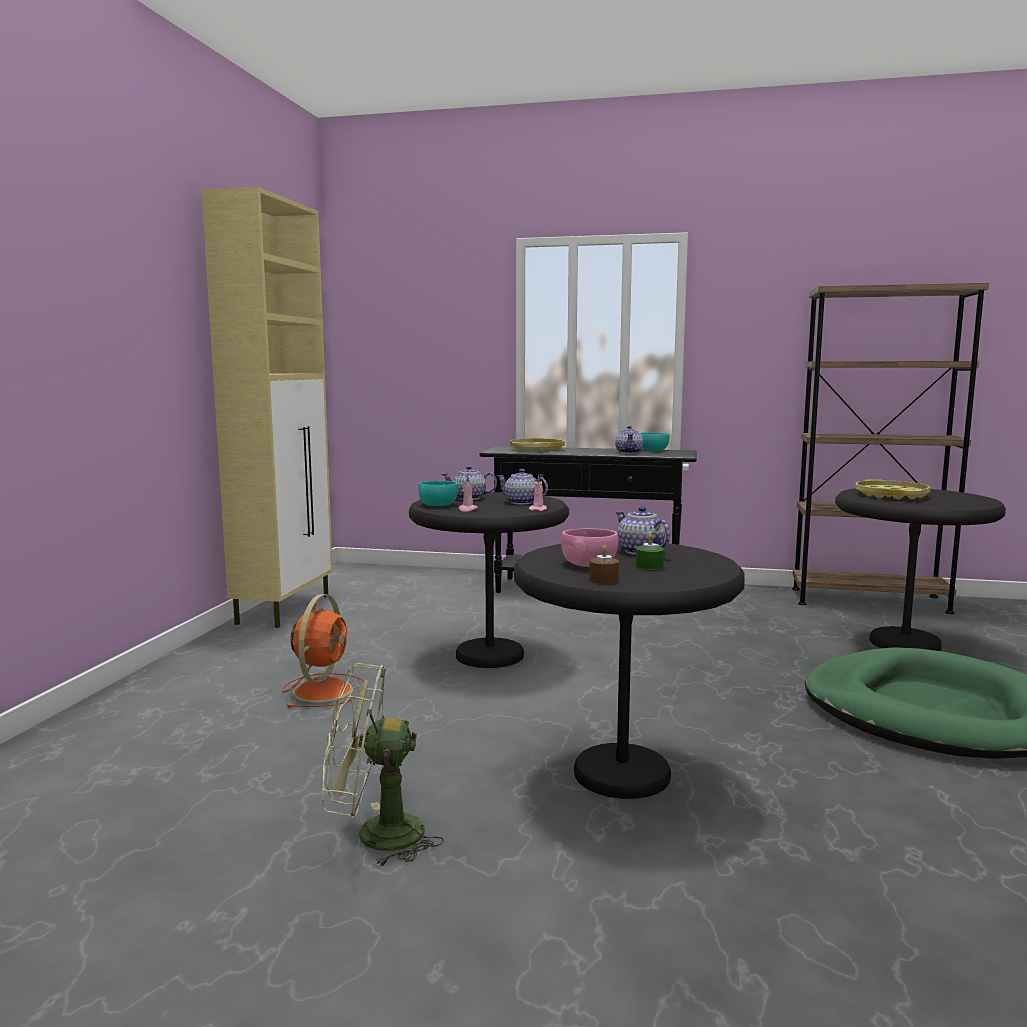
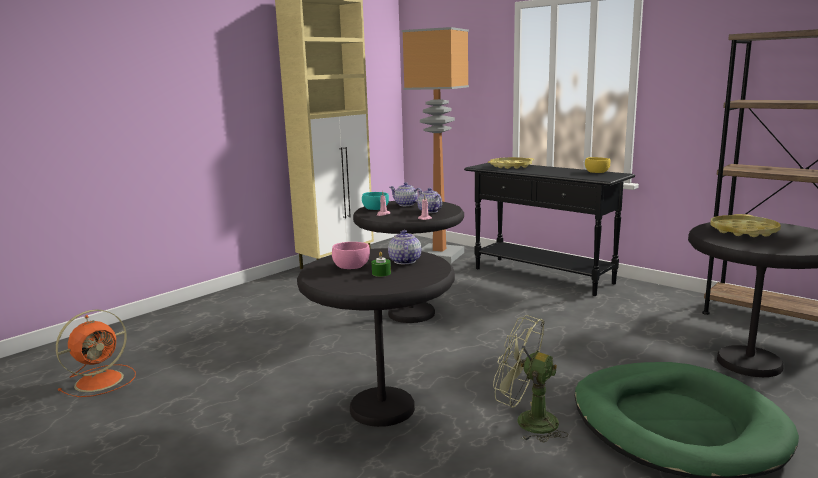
camera: 30 degrees right, 5 degrees up
orange fan [282,594,365,707] -> orange fan moved to [56,309,136,397]
green fan [322,663,444,868] -> green fan moved to [493,315,568,443]
brown candle [589,545,619,584] -> none
teapot [615,426,643,454] -> none
turquoise bowl [640,433,669,451] -> yellow bowl [585,157,610,173]
none -> floor lamp [402,27,469,263]

